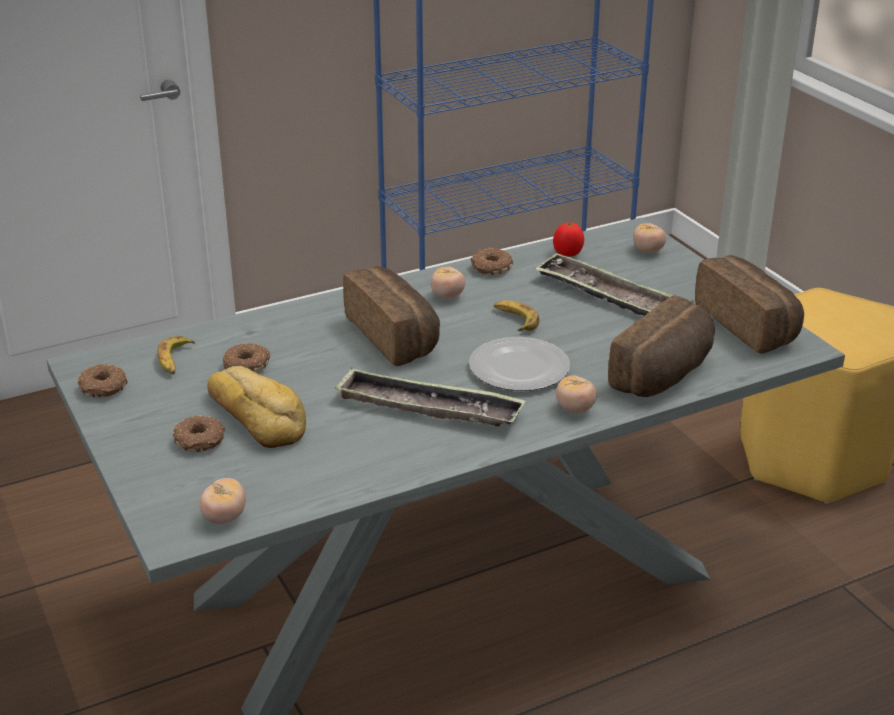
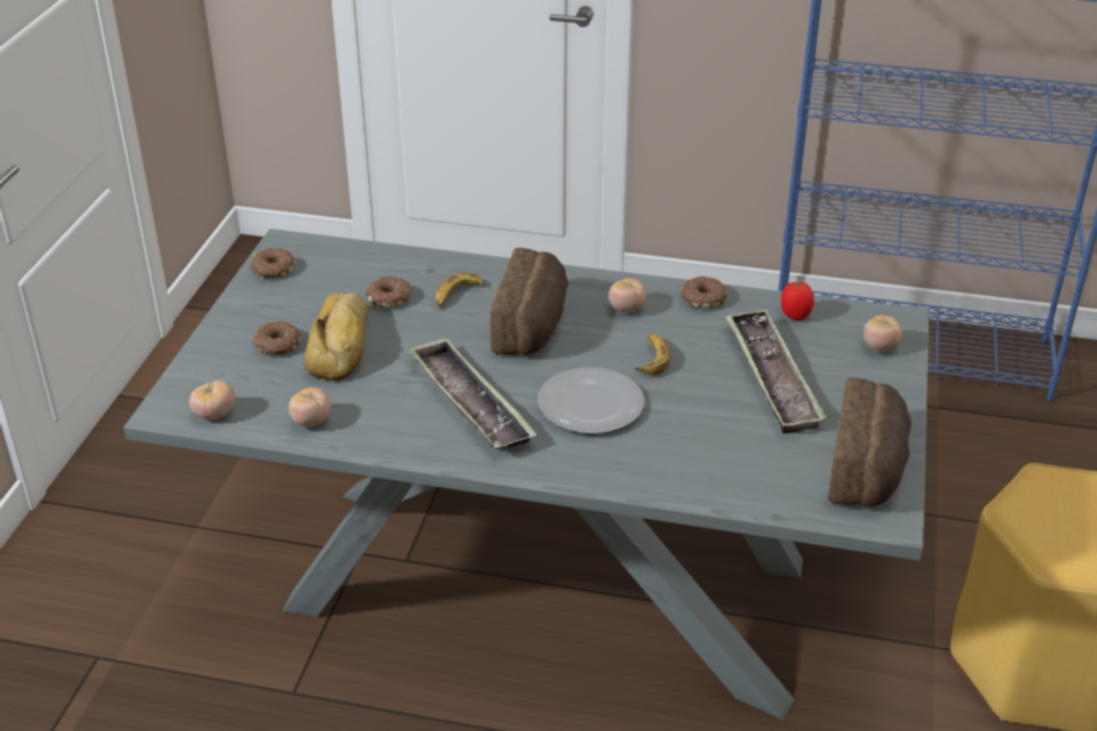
camera: 40 degrees right, 5 degrees up
banana [157,335,195,375] -> banana moved to [435,273,485,307]
tomato [556,375,597,413] -> tomato moved to [289,387,331,427]
bread [608,296,715,397] -> none

